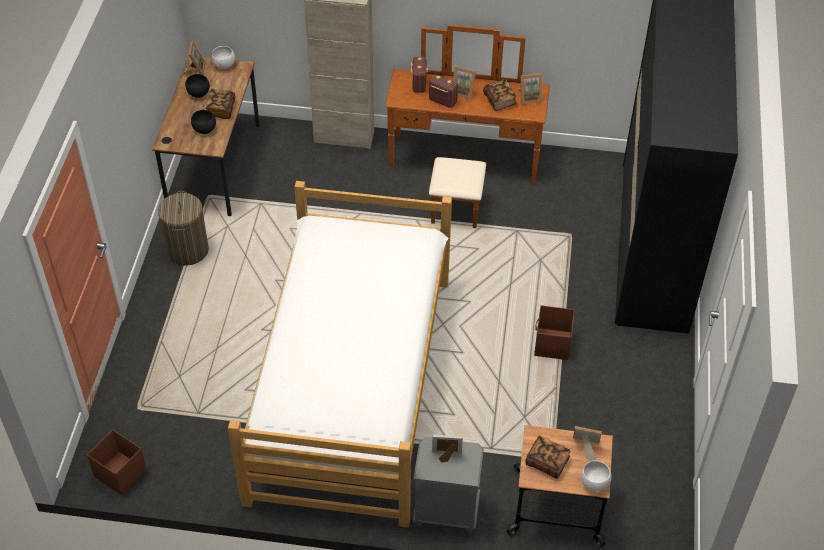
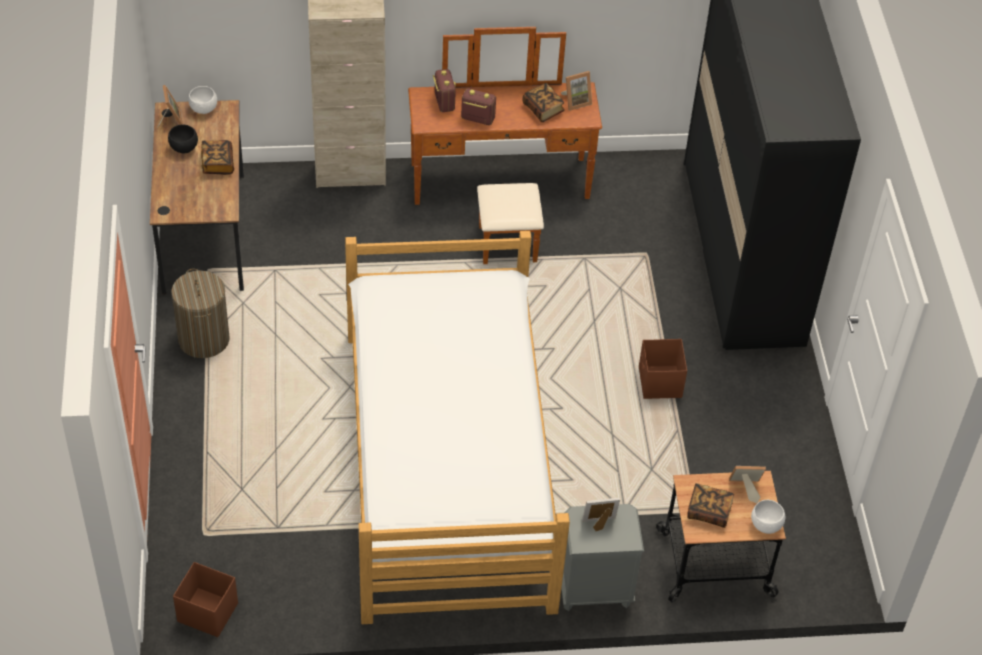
camera: 15 degrees left, 0 degrees up
black bowl [191,110,216,134] -> none
picture frame [453,66,476,100] -> none

